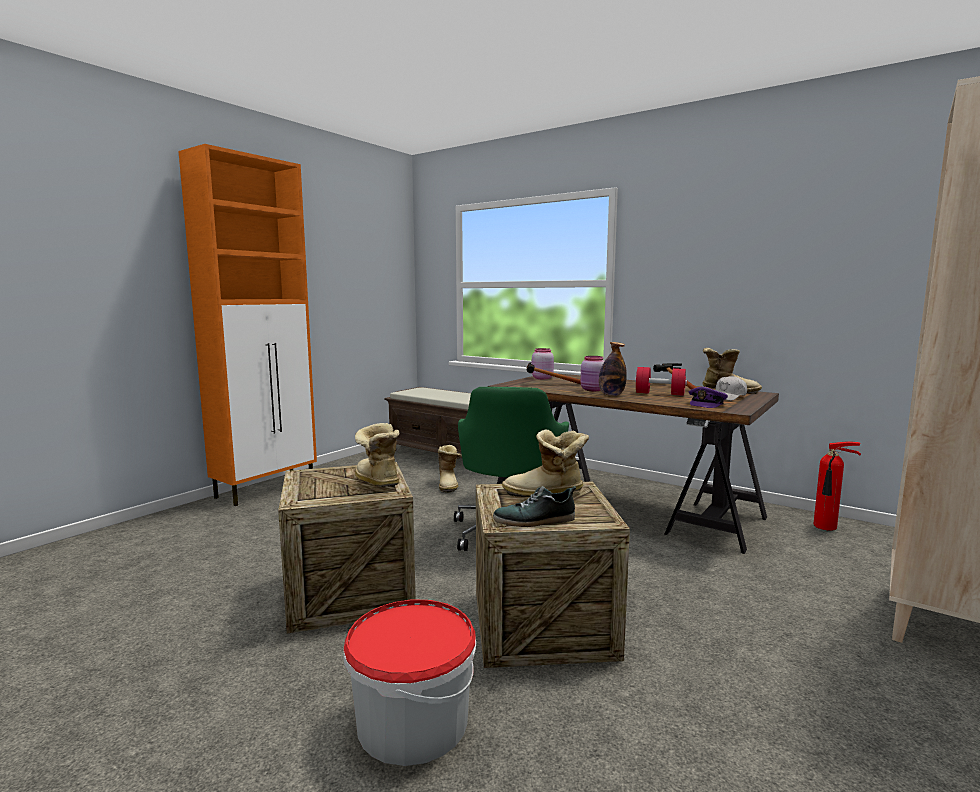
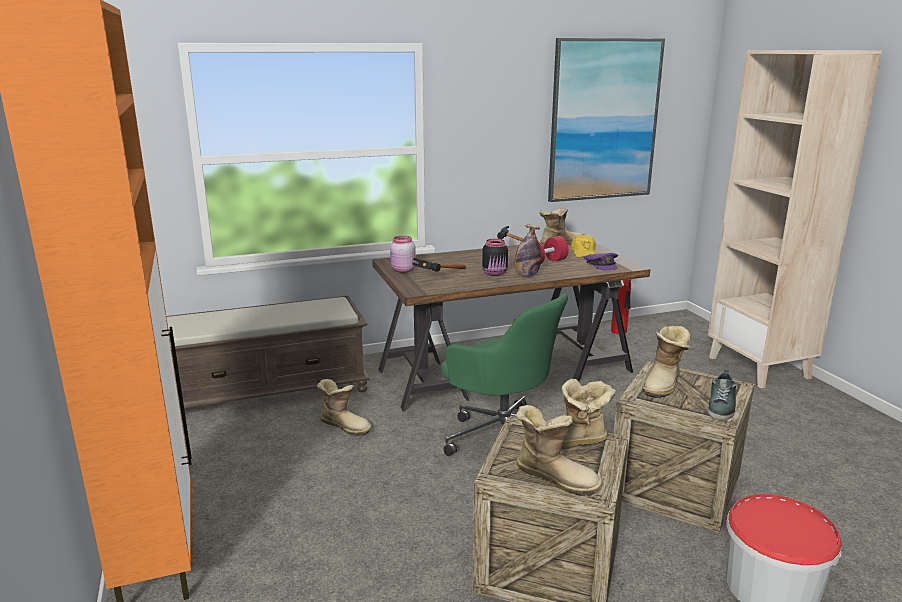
camera: 55 degrees left, 10 degrees up
pink jar [581,356,604,391] -> black jar [482,238,508,276]
white cap [715,375,747,401] -> yellow cap [571,234,597,257]
none -> boot [515,405,602,496]
none -> picture [548,38,665,202]

